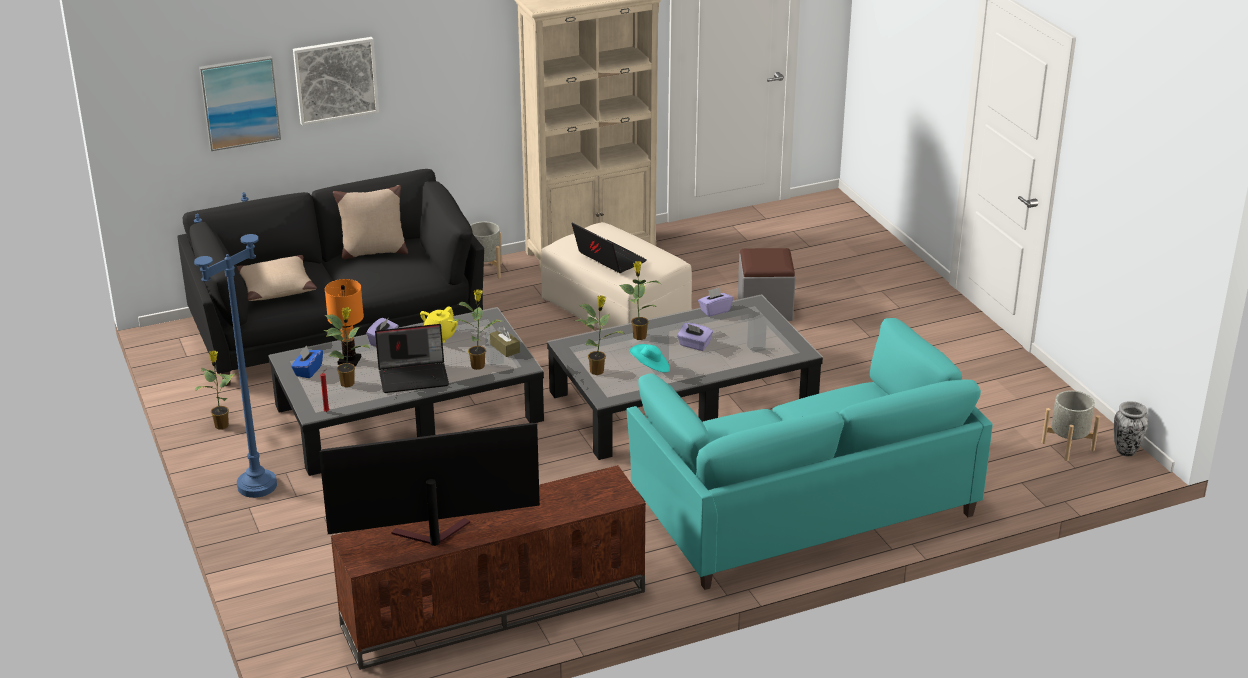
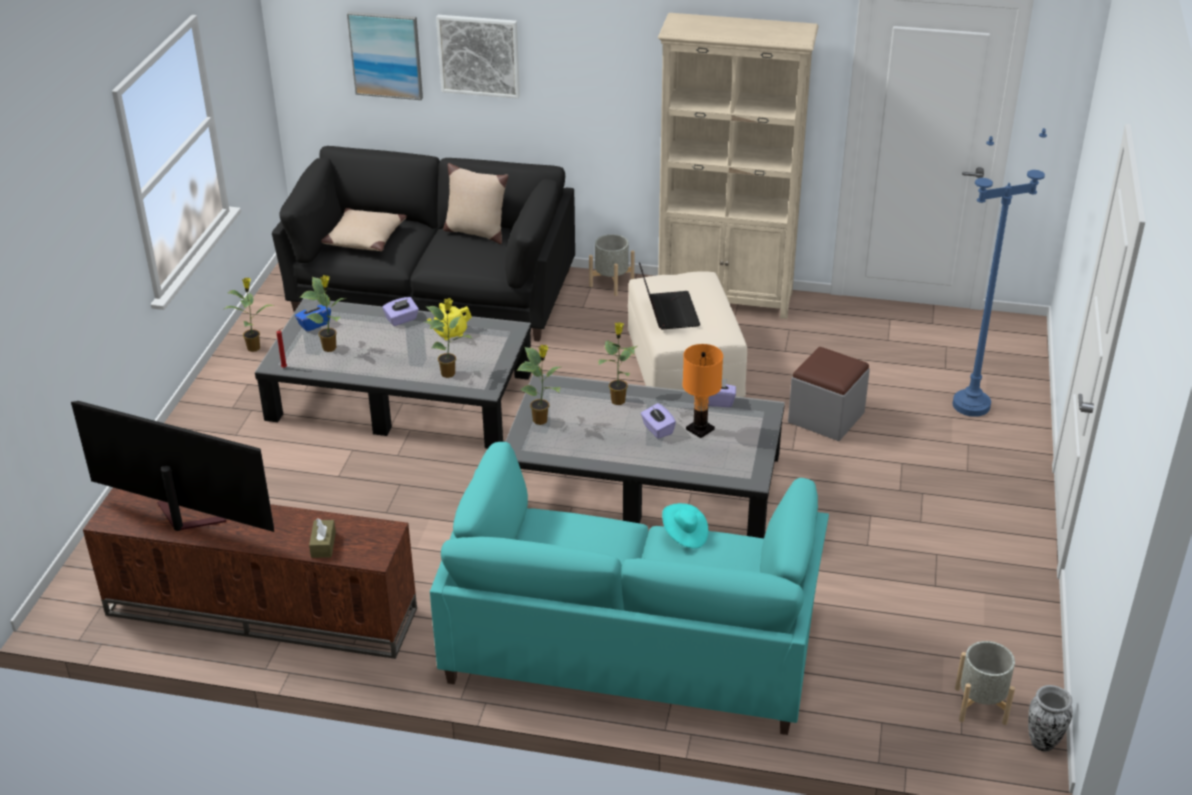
camera: 35 degrees right, 5 degrees up
blue floor lamp [194,192,277,498] -> blue floor lamp moved to [953,128,1047,417]
orange table lamp [325,279,364,367] -> orange table lamp moved to [682,344,723,438]
laptop [375,324,449,393] -> none
brown tissue box [490,326,520,357] -> brown tissue box moved to [309,518,336,558]
turquoise hat [629,344,670,372] -> turquoise hat moved to [662,503,708,548]

